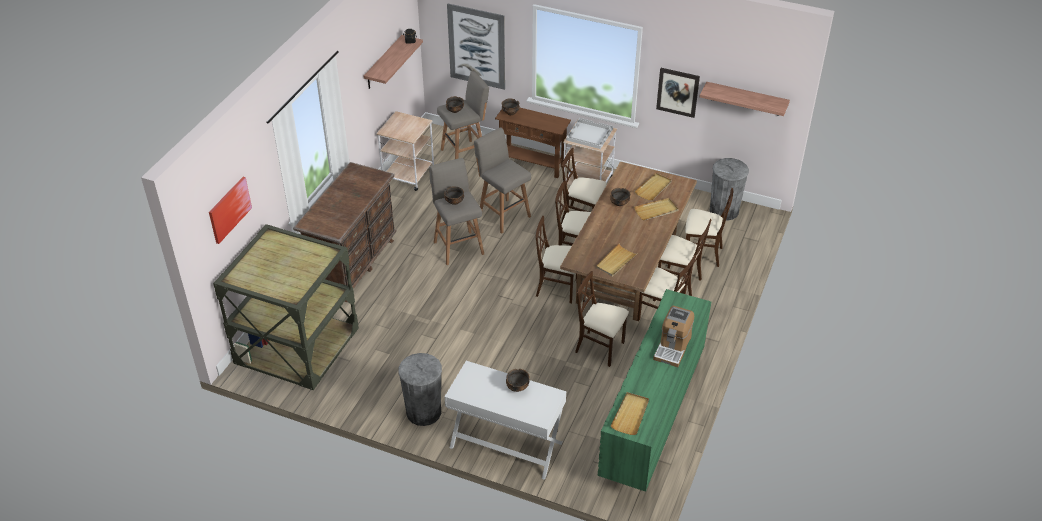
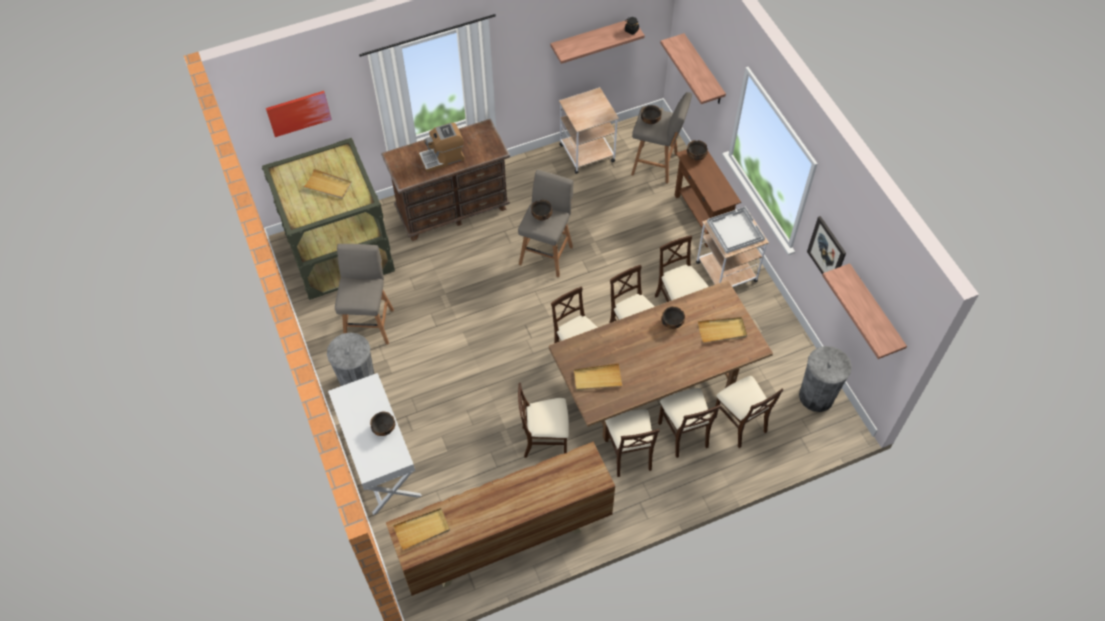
camera: 45 degrees right, 15 degrees up
picture [447,3,505,90] -> shelf [660,33,726,104]
grey stool [474,127,531,234] -> grey stool moved to [335,244,394,344]
beige chair [575,271,629,367] -> beige chair turned 75 degrees counterclockwise [518,383,569,458]
green cabinet [598,289,711,492] -> brown cabinet [386,441,615,596]
beige tray [634,198,678,220] -> beige tray moved to [302,169,352,199]
coffee machine [653,305,694,367] -> coffee machine moved to [419,123,465,172]

